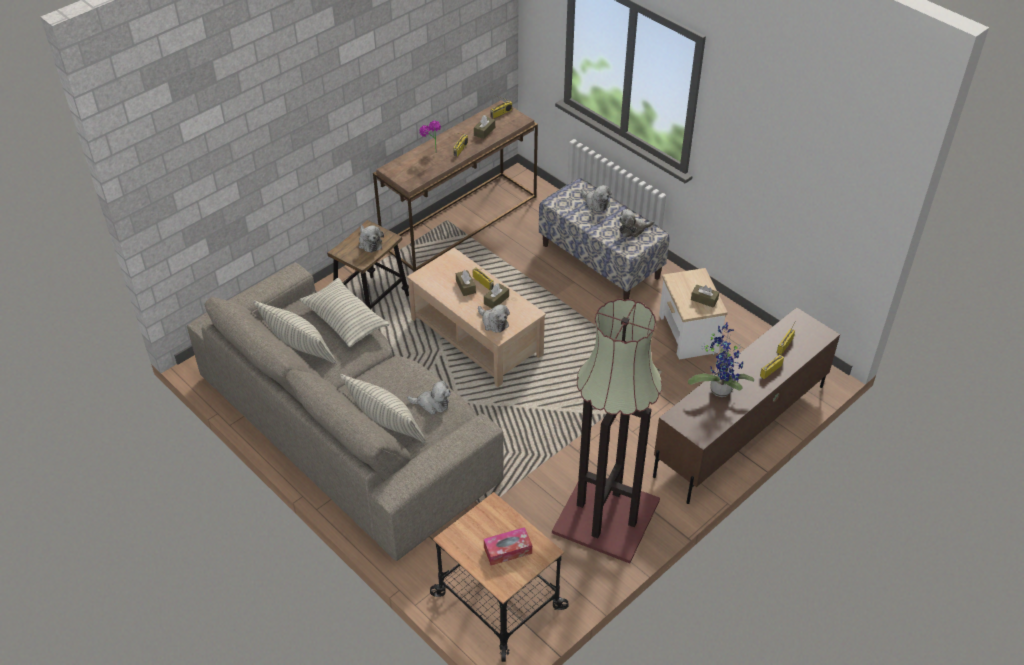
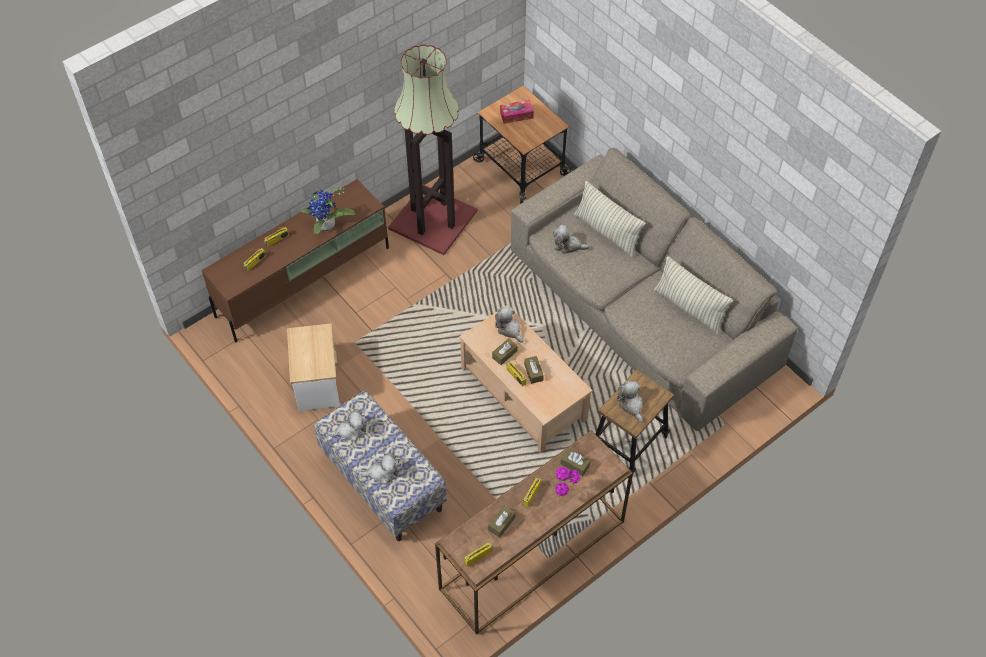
camera: 175 degrees left, 10 degrees up
pillow [299,278,390,347] -> none
plush toy [581,185,612,211] -> plush toy turned 120 degrees clockwise [358,453,400,485]
brown tissue box [691,285,719,308] -> brown tissue box moved to [560,449,590,476]

